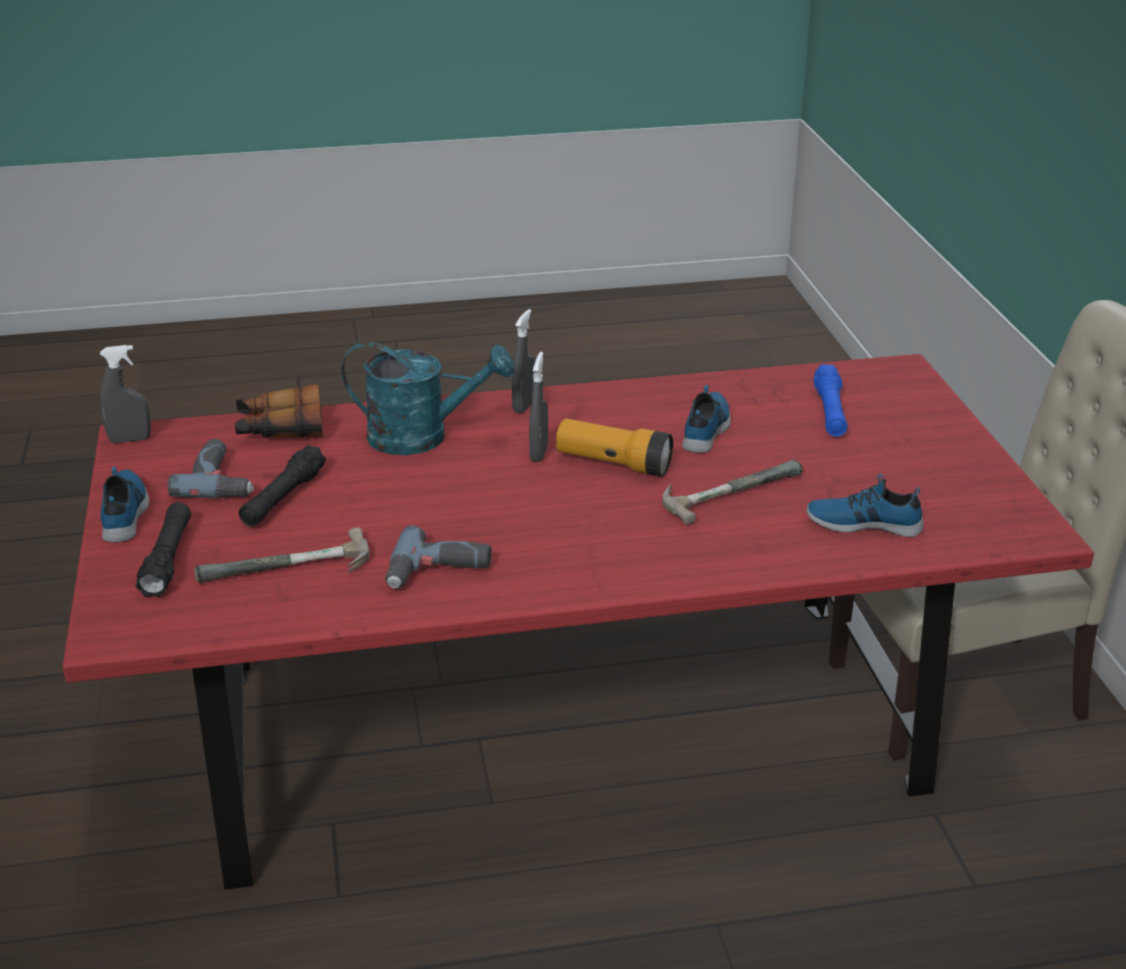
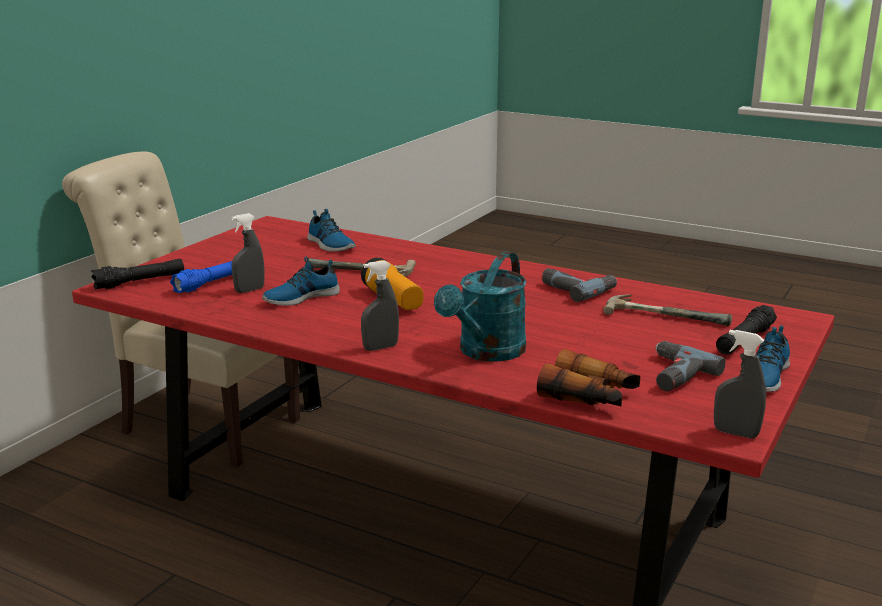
camera: 140 degrees left, 10 degrees down
black flashlight [239,445,326,527] -> black flashlight moved to [91,259,184,289]
turquoise watering can [341,342,514,455] -> turquoise watering can turned 105 degrees counterclockwise [434,251,526,362]
grey spray bottle [529,352,548,462] -> grey spray bottle moved to [232,213,265,293]

